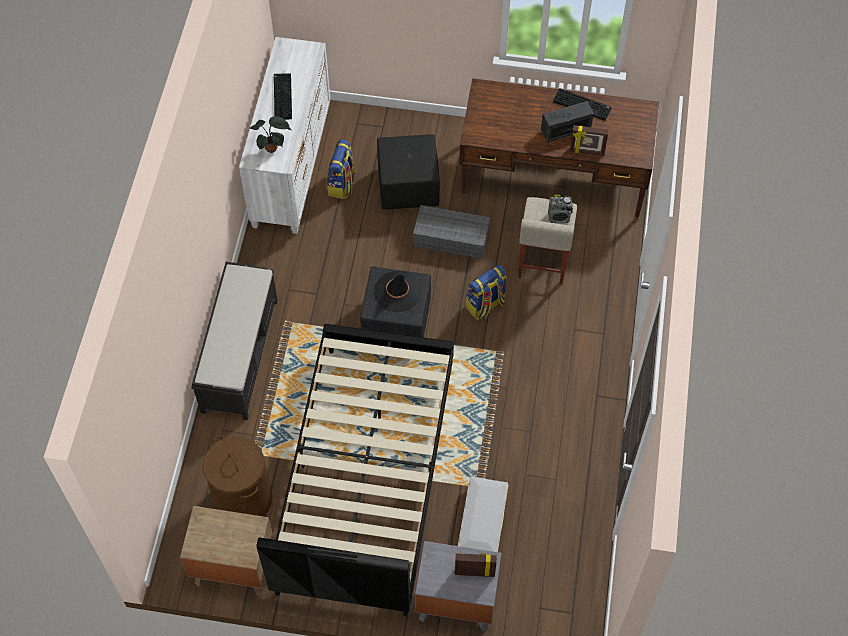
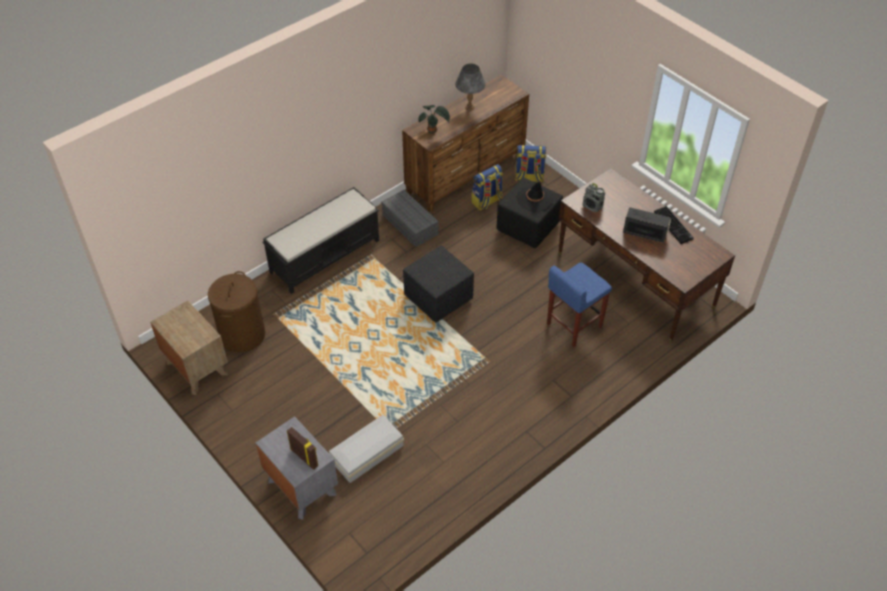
camera: 40 degrees right, 10 degrees down
white dresser [239,37,331,234] -> brown dresser [402,75,529,212]
black bed [256,324,454,616] -> none
keyboard [274,73,292,119] -> grey table lamp [455,64,486,111]
black hat [374,271,422,312] -> black hat moved to [516,181,554,212]
grey storage box [413,205,490,259] -> grey storage box moved to [381,190,439,247]
backpack [466,264,507,320] -> backpack moved to [515,145,546,182]
beige stool [518,197,577,284] -> blue stool [547,262,612,347]
radio [548,195,573,223] -> radio moved to [582,183,605,212]
picture frame [570,125,609,156] -> none

